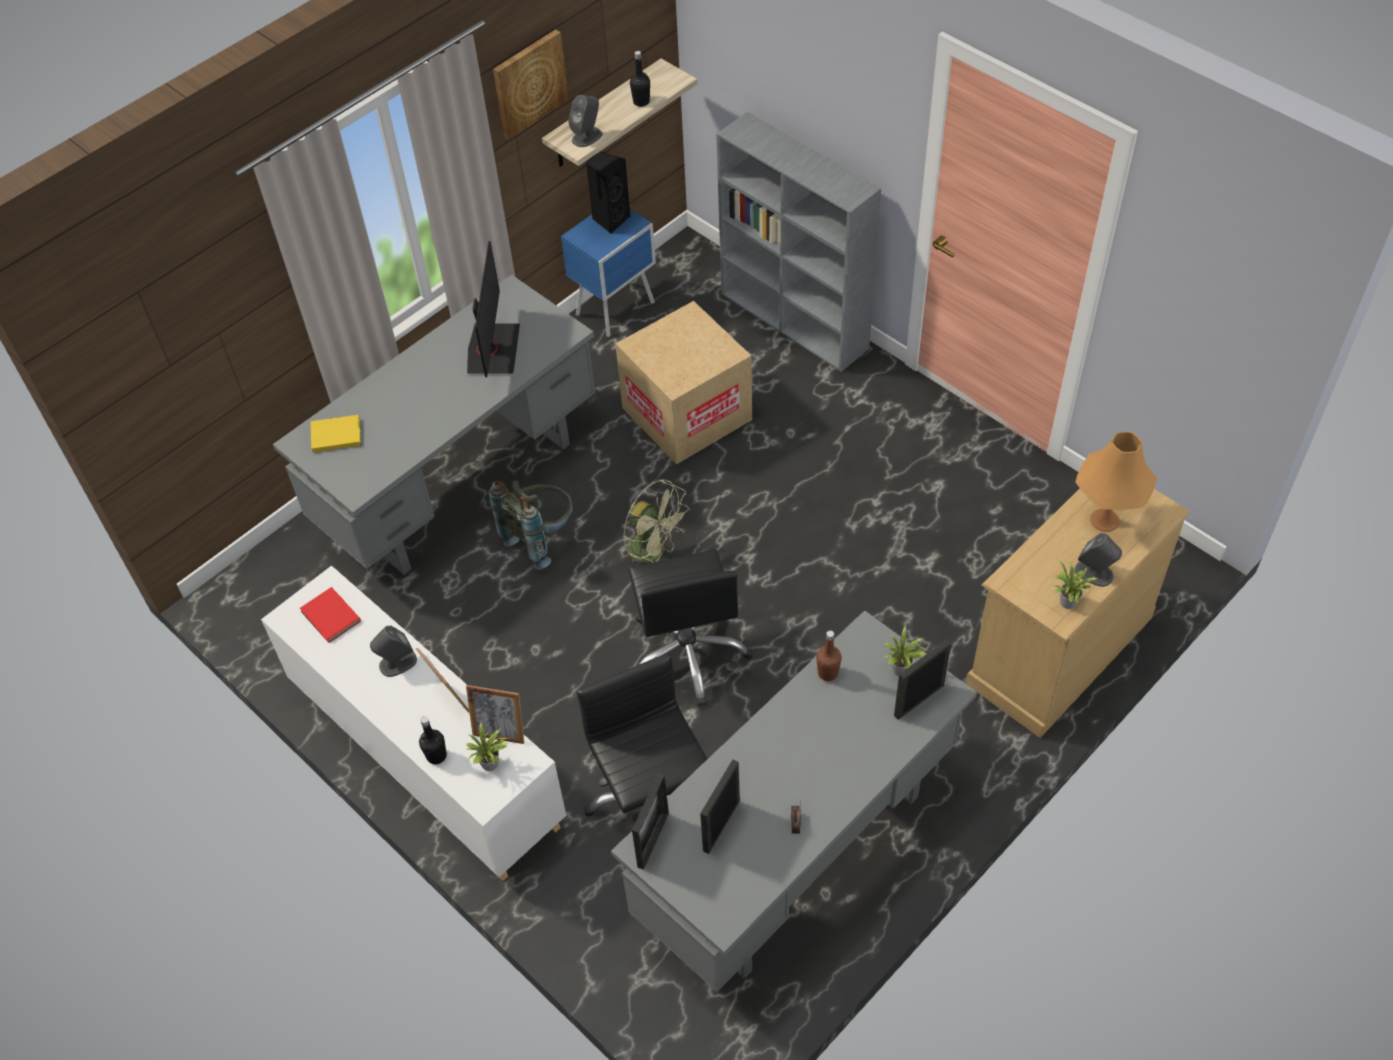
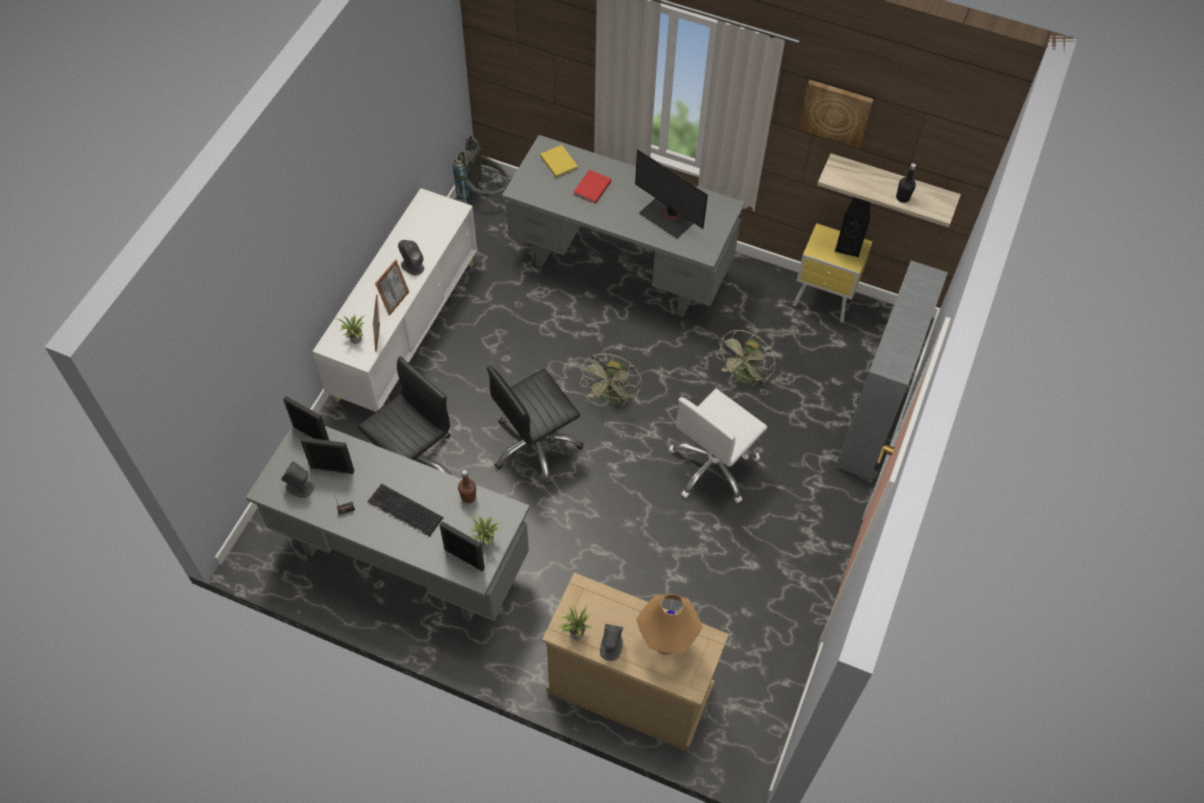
camera: 65 degrees right, 5 degrees up
red book [300,587,361,643] -> red book moved to [573,170,611,204]
black bottle [419,716,447,764] -> none
monitor [467,241,520,377] -> monitor turned 60 degrees clockwise [635,149,708,239]
grey backpack [489,480,572,570] -> grey backpack moved to [453,136,509,204]
blue nightstand [561,209,656,337] -> yellow nightstand [793,223,872,323]
grey speaker [568,95,603,147] -> grey speaker moved to [281,461,314,498]
cardboard box [615,301,752,464] -> green fan [716,330,775,386]
picture frame [632,773,669,870] -> picture frame turned 150 degrees counterclockwise [283,396,329,441]
none -> keyboard [367,483,444,536]
none -> white office chair [669,389,767,503]

